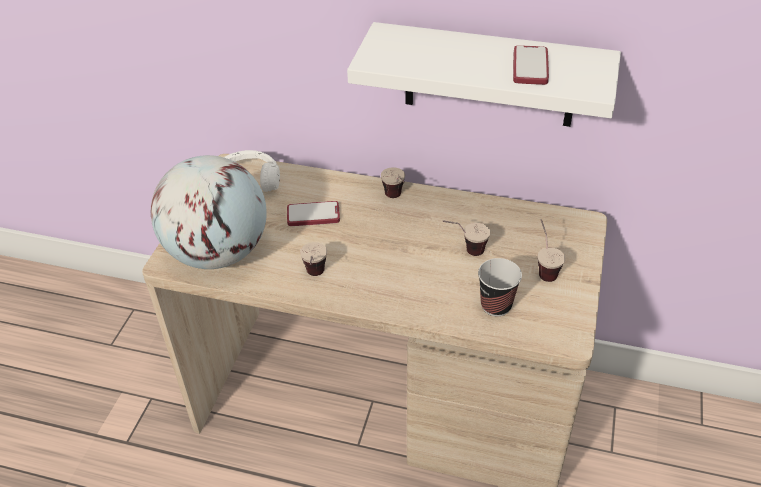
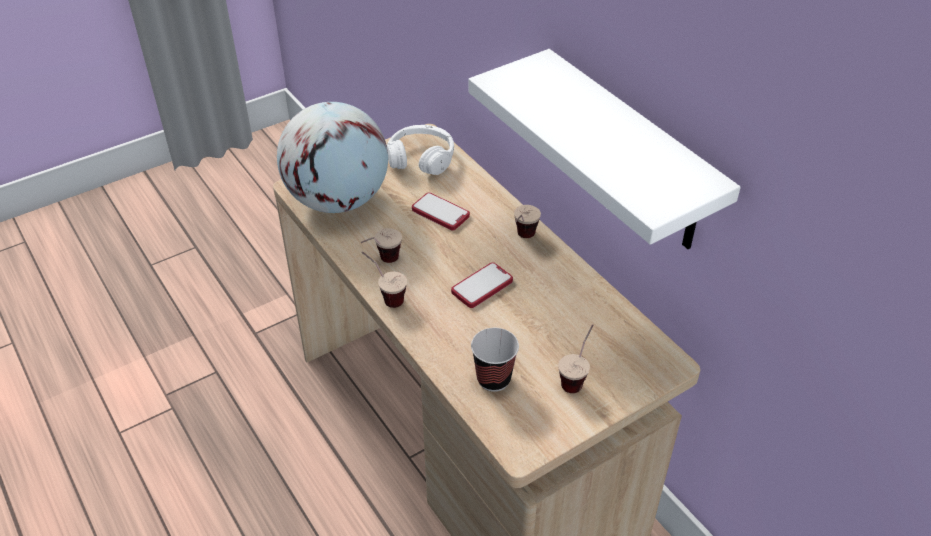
camera: 40 degrees right, 0 degrees up
cup [442,220,490,256] -> cup moved to [362,251,407,308]
phone [513,45,549,85] -> phone moved to [451,262,513,308]

